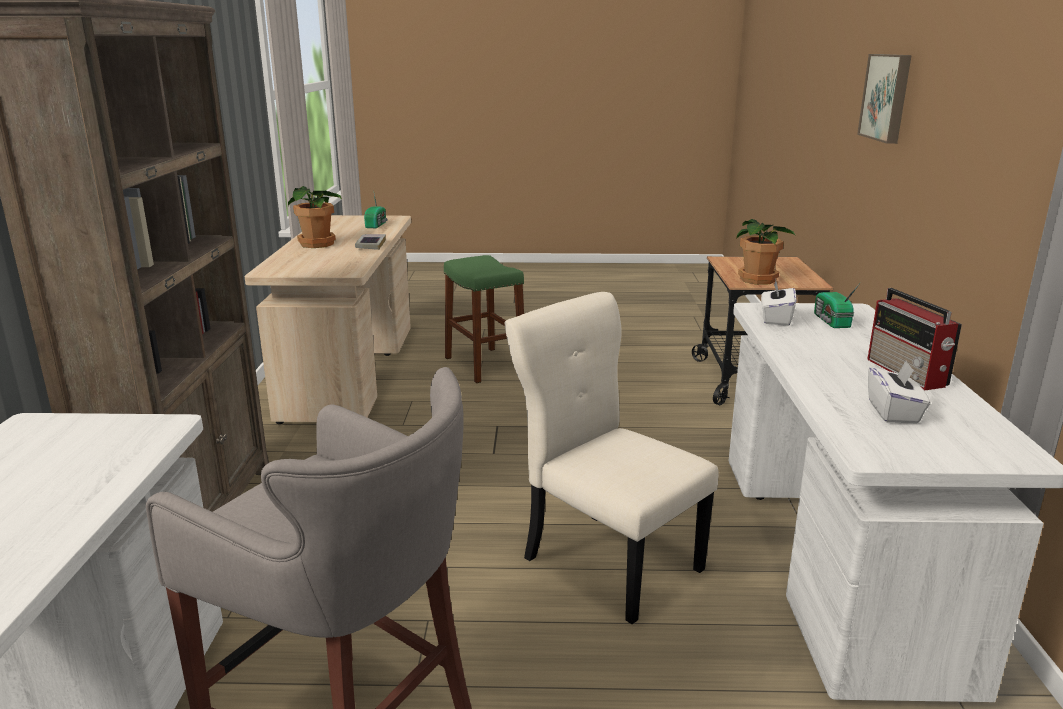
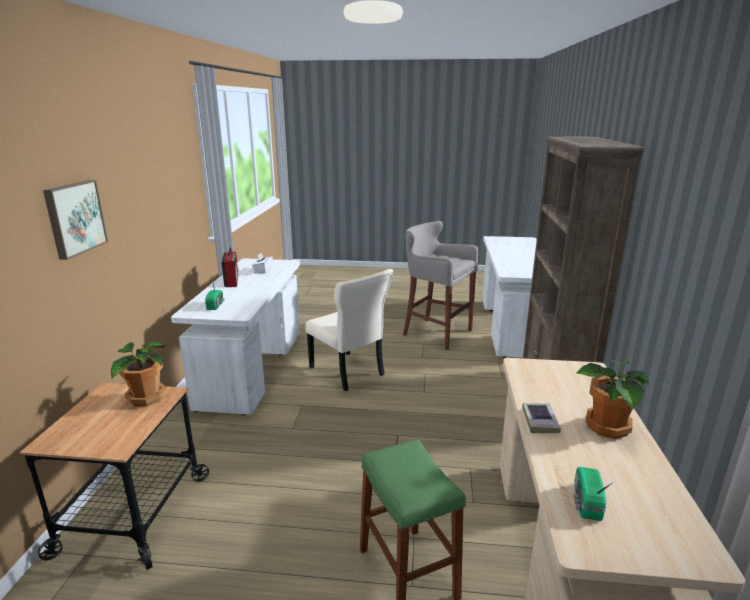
camera: 175 degrees left, 0 degrees up
white tissue box [761,279,796,326] -> none

